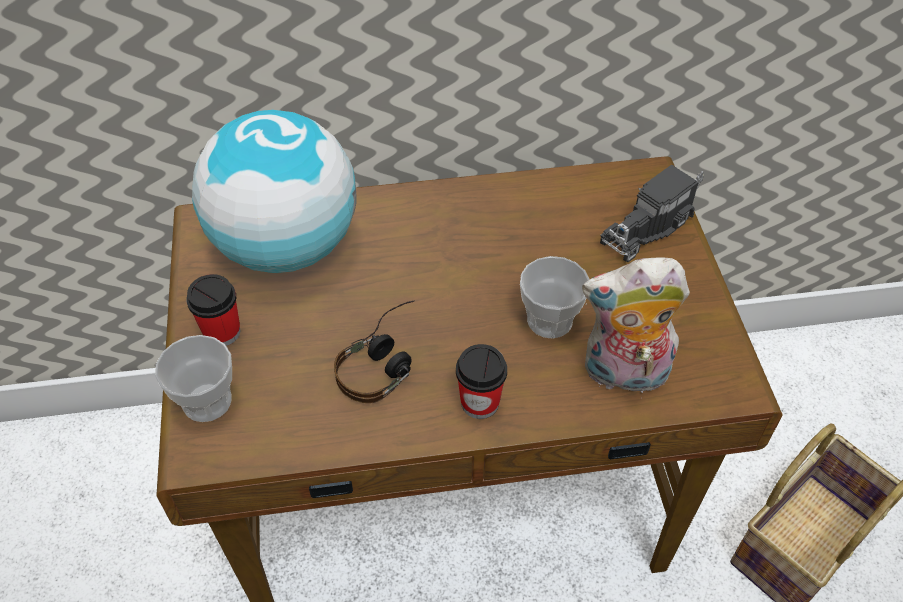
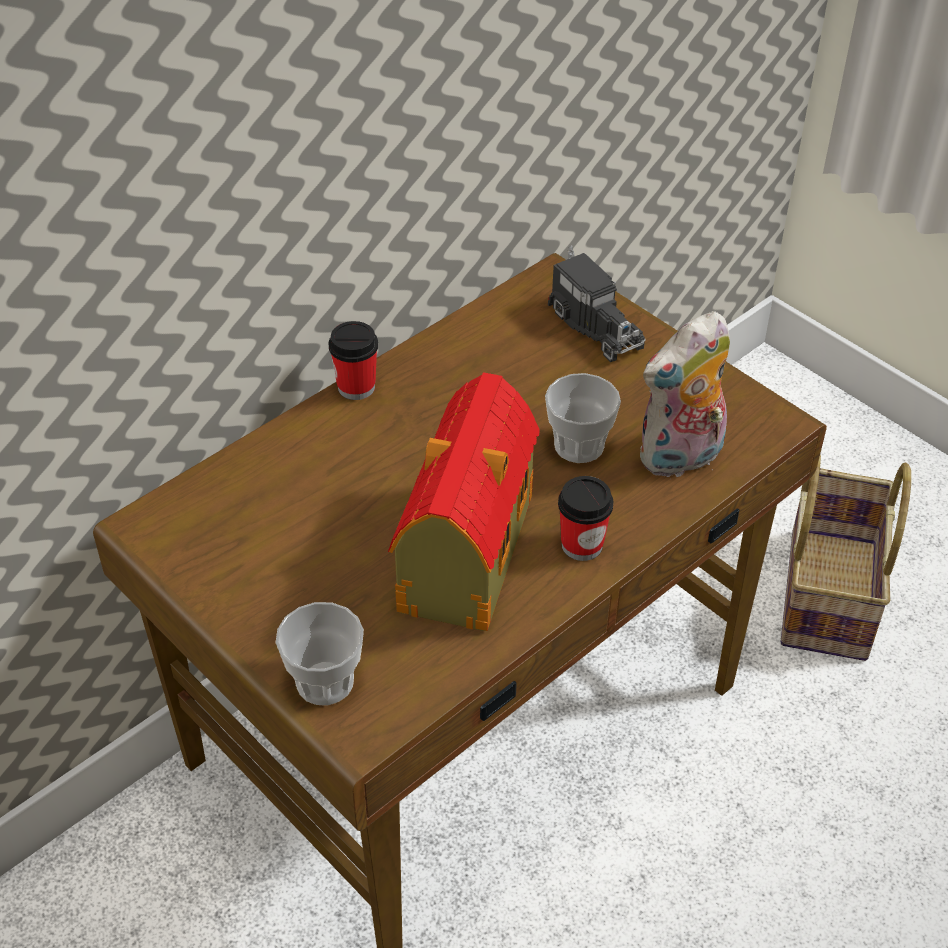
camera: 35 degrees left, 5 degrees down
cup [186,274,240,346] -> cup moved to [328,321,378,400]
globe [192,110,356,273] -> none
headphones [334,300,415,403] -> toy house [388,372,540,631]
toy truck [600,165,704,262] -> toy truck turned 45 degrees counterclockwise [548,245,645,362]

